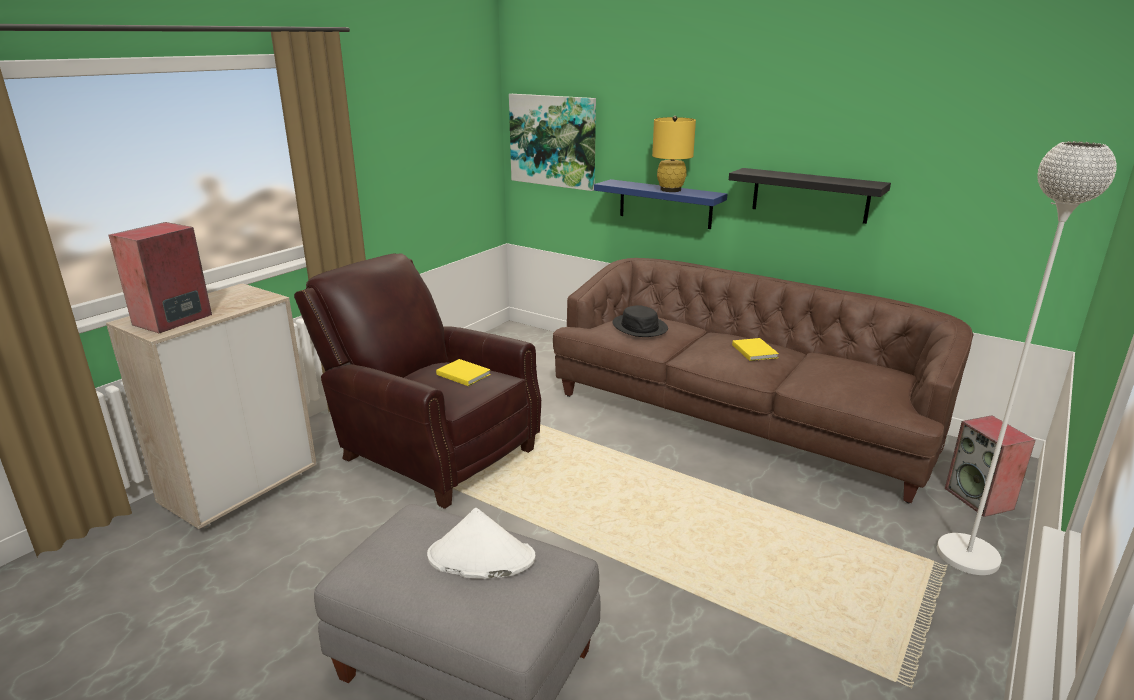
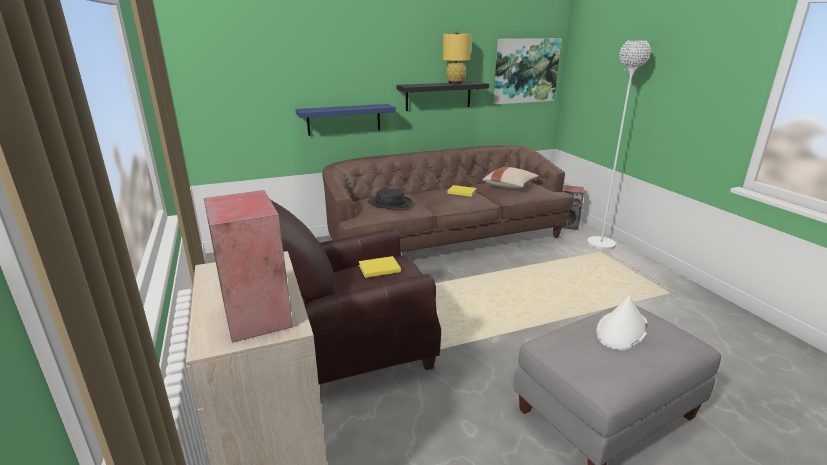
camera: 55 degrees left, 0 degrees up
picture [509,94,596,191] -> picture moved to [493,38,562,104]
yellow table lamp [652,116,696,192] -> yellow table lamp moved to [443,31,471,84]
none -> beige pillow [482,167,539,189]

